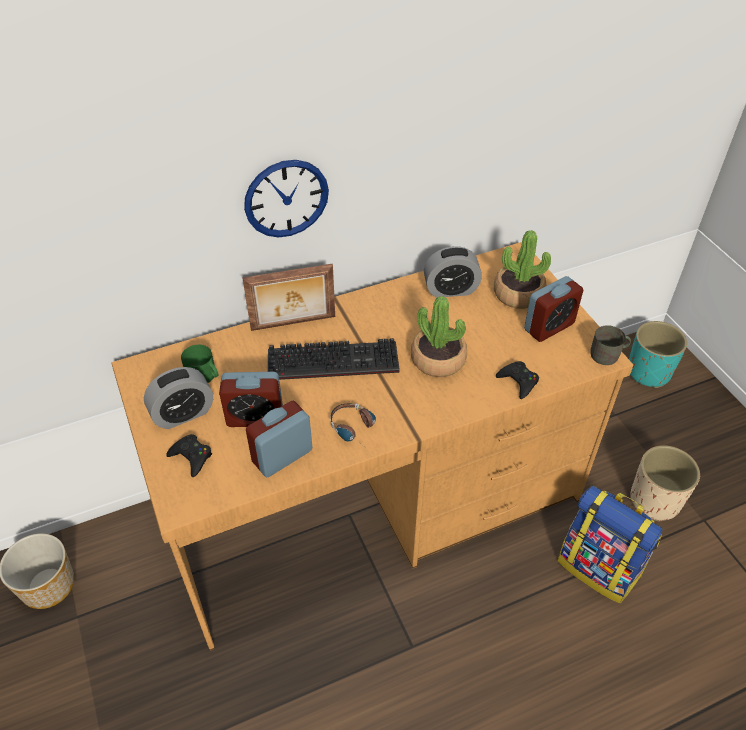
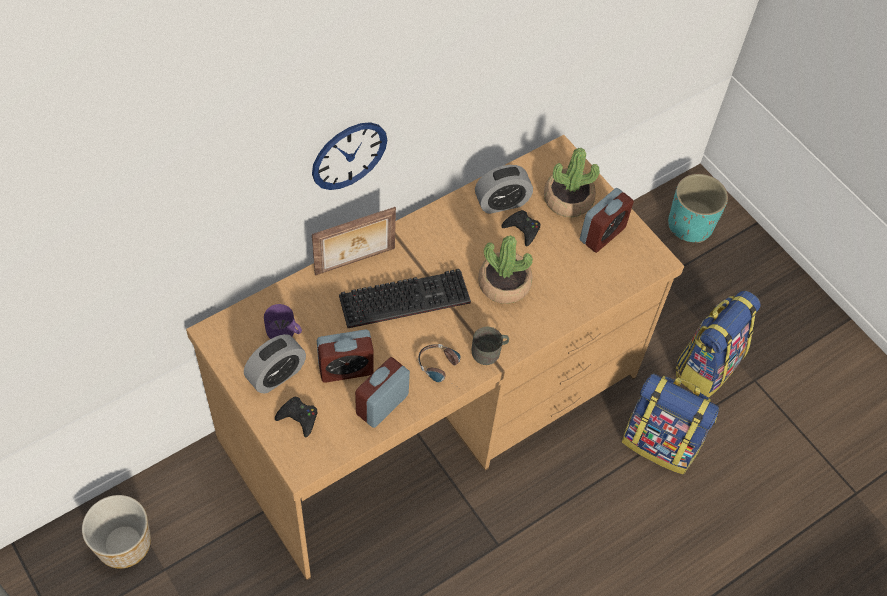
camera: 15 degrees left, 10 degrees up
green mug [181,345,219,383] -> purple mug [264,304,302,339]
black game controller [496,361,539,399] -> black game controller moved to [501,210,541,246]
grey mug [590,325,631,365] -> grey mug moved to [472,327,509,365]
beige planter [630,445,700,522] -> backpack [675,291,761,398]

